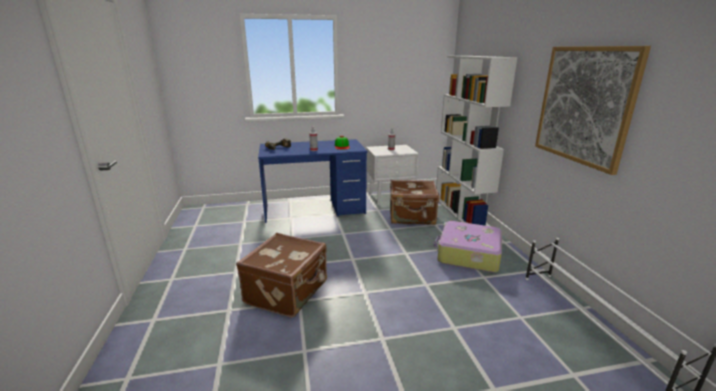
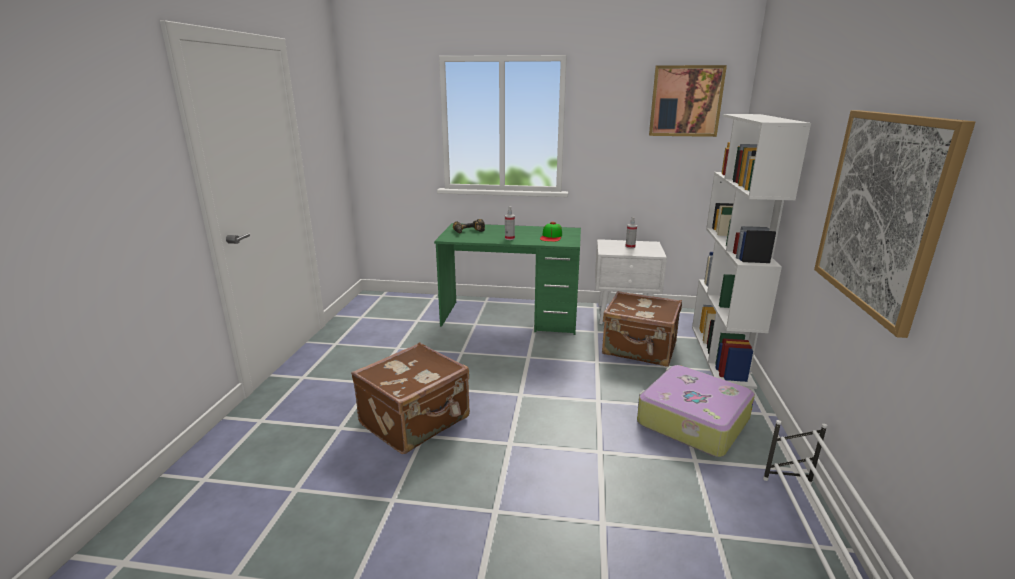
camera: 20 degrees right, 0 degrees up
blue desk [258,139,368,223] -> green desk [434,223,581,335]
none -> picture [649,65,727,137]

